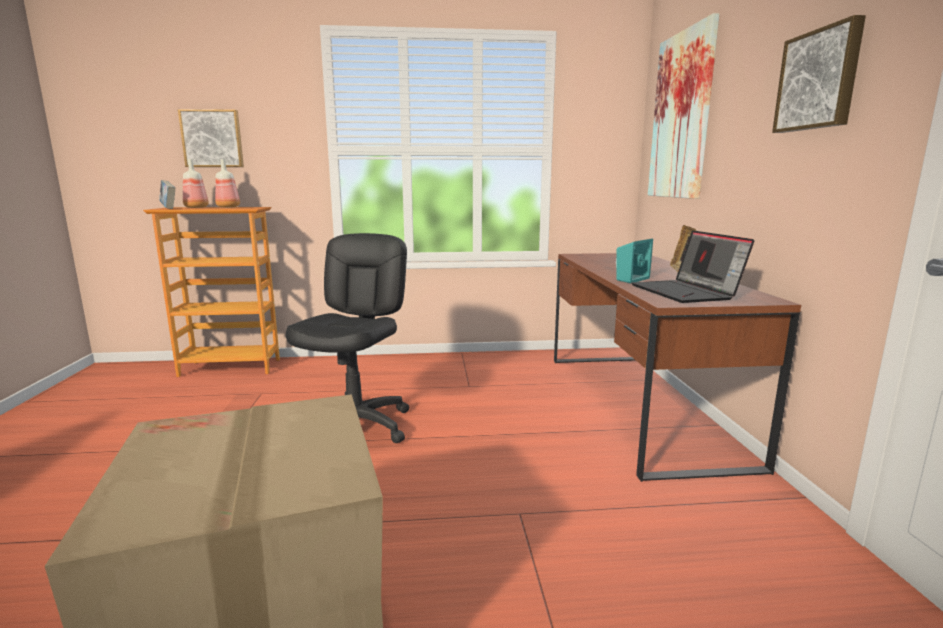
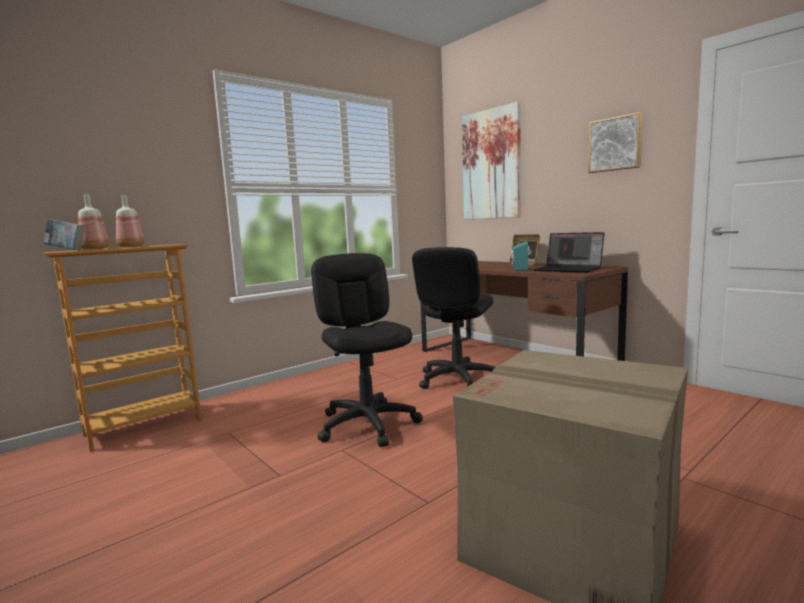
camera: 35 degrees left, 5 degrees down
picture [178,109,244,167] -> none
none -> black office chair [412,247,496,389]

